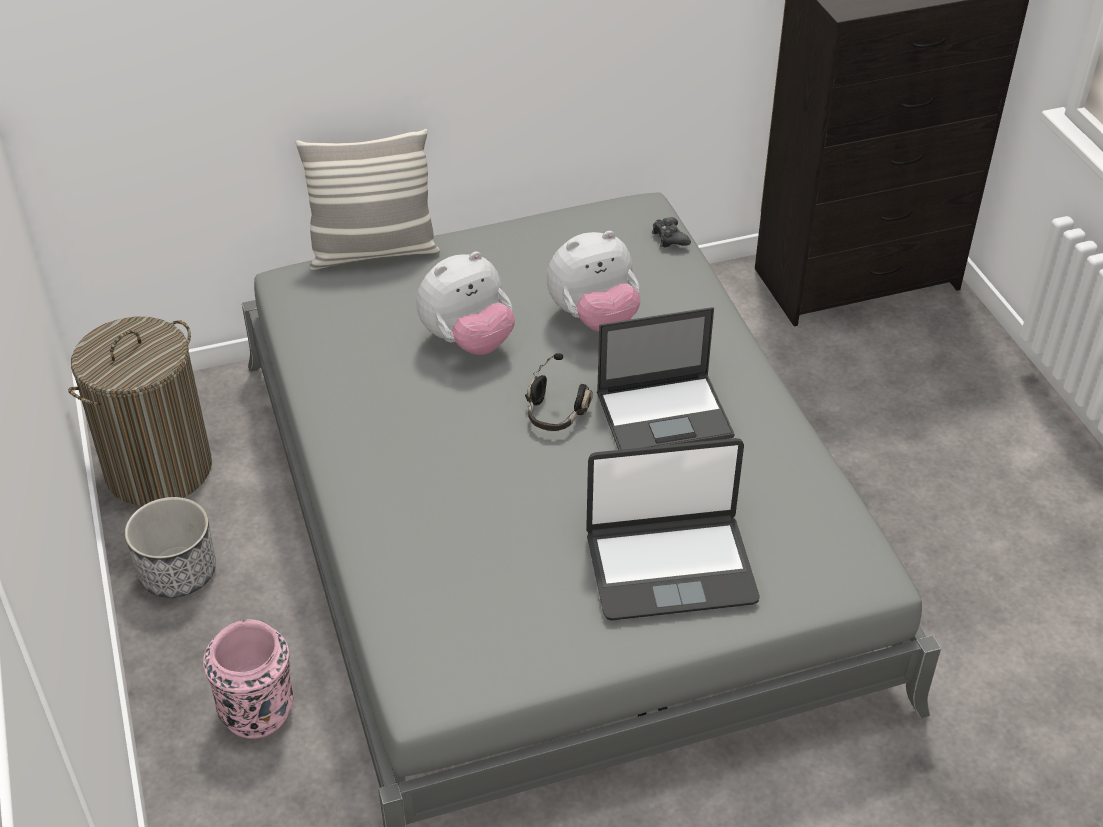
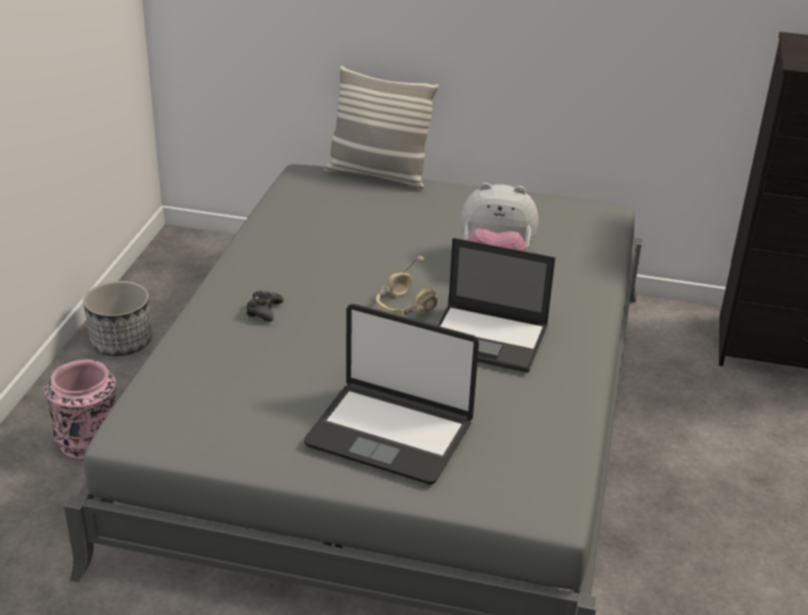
camera: 30 degrees right, 10 degrees down
laundry basket [68,317,212,506] -> none
plush toy [416,251,515,355] -> none
black headphones [525,353,593,431] -> beige headphones [376,256,437,315]
black game controller [652,217,691,247] -> black game controller moved to [246,291,284,322]

